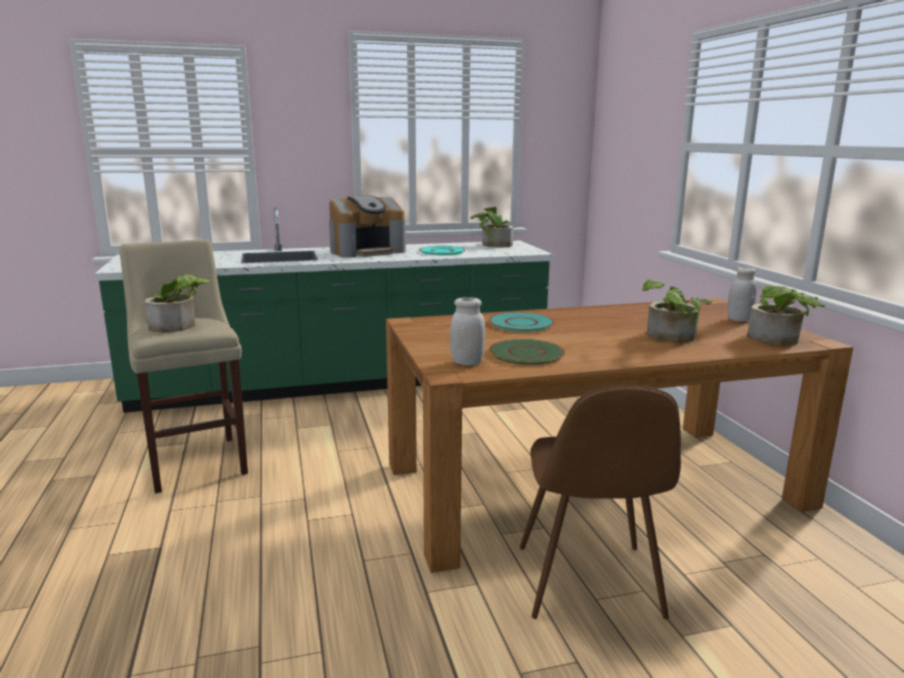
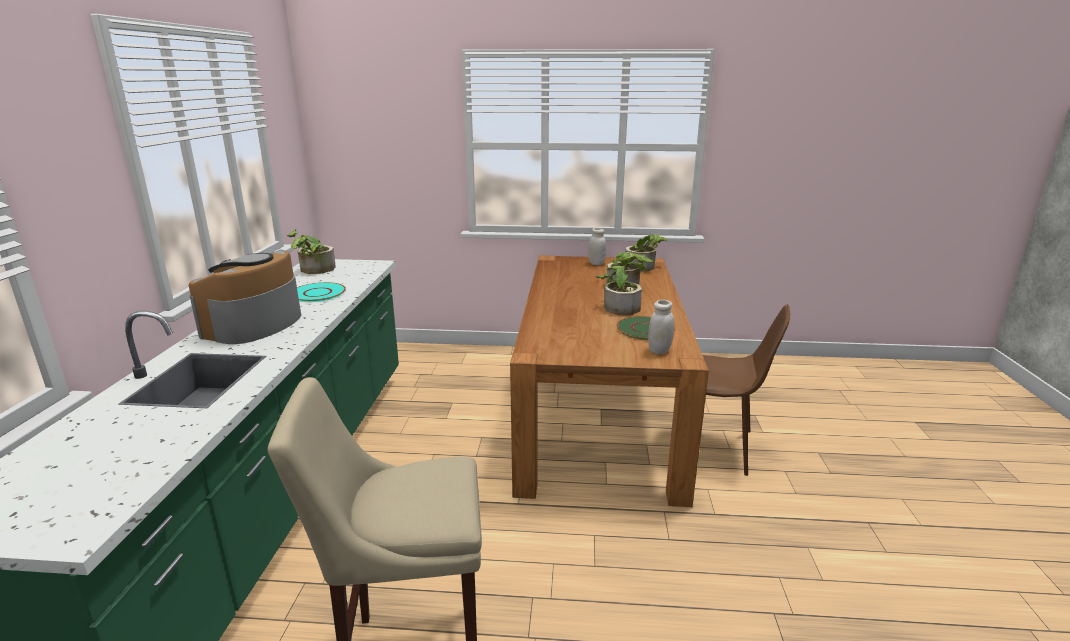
camera: 70 degrees left, 5 degrees up
potted plant [145,274,210,333] -> potted plant moved to [595,262,646,315]
coffee machine [329,195,406,258] -> coffee machine turned 150 degrees counterclockwise [189,249,301,344]
turquoise plate [489,312,554,332] -> none

